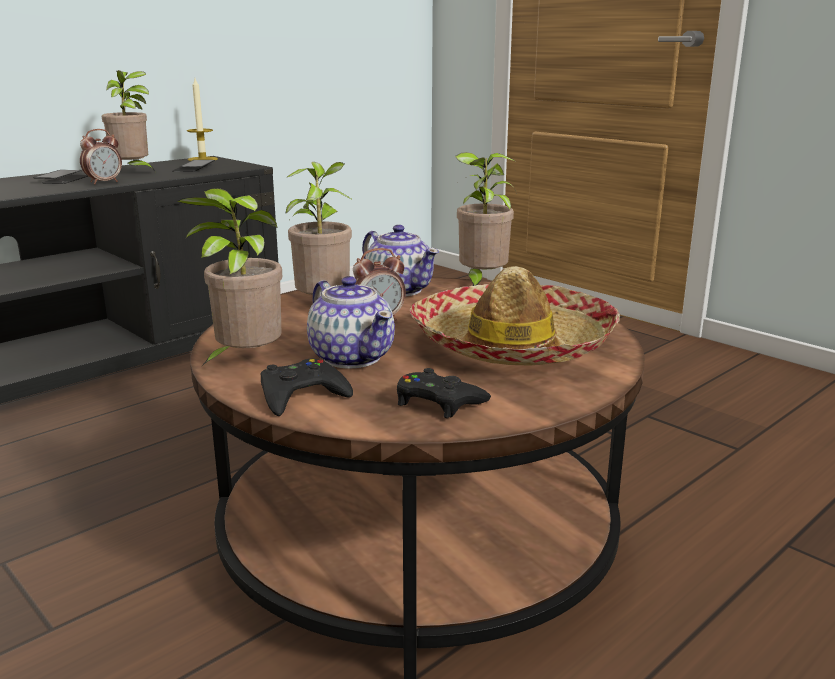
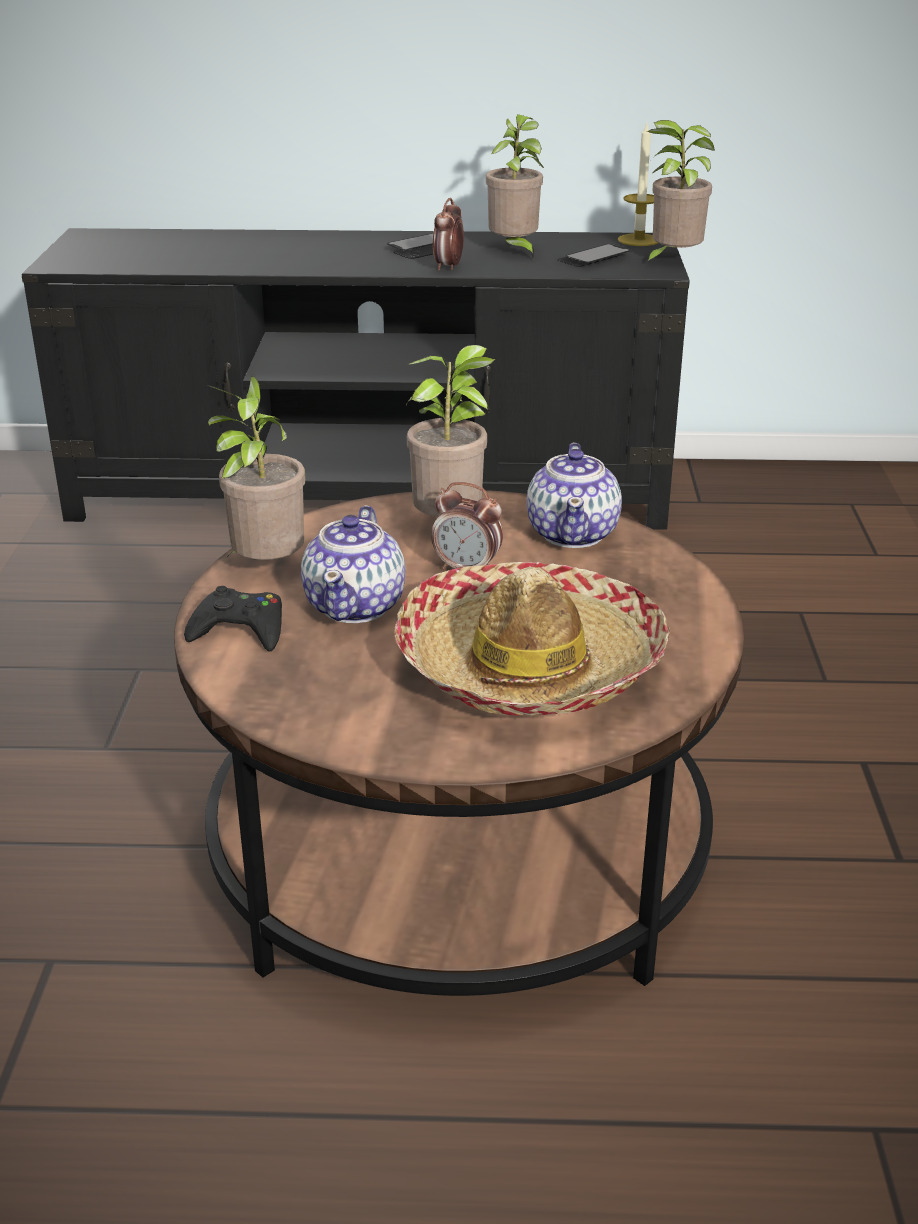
camera: 45 degrees right, 10 degrees up
alarm clock [80,129,122,185] -> alarm clock turned 105 degrees clockwise [433,198,464,271]
black game controller [397,368,491,418] -> none
potted plant [455,152,517,286] -> potted plant moved to [643,120,715,265]

